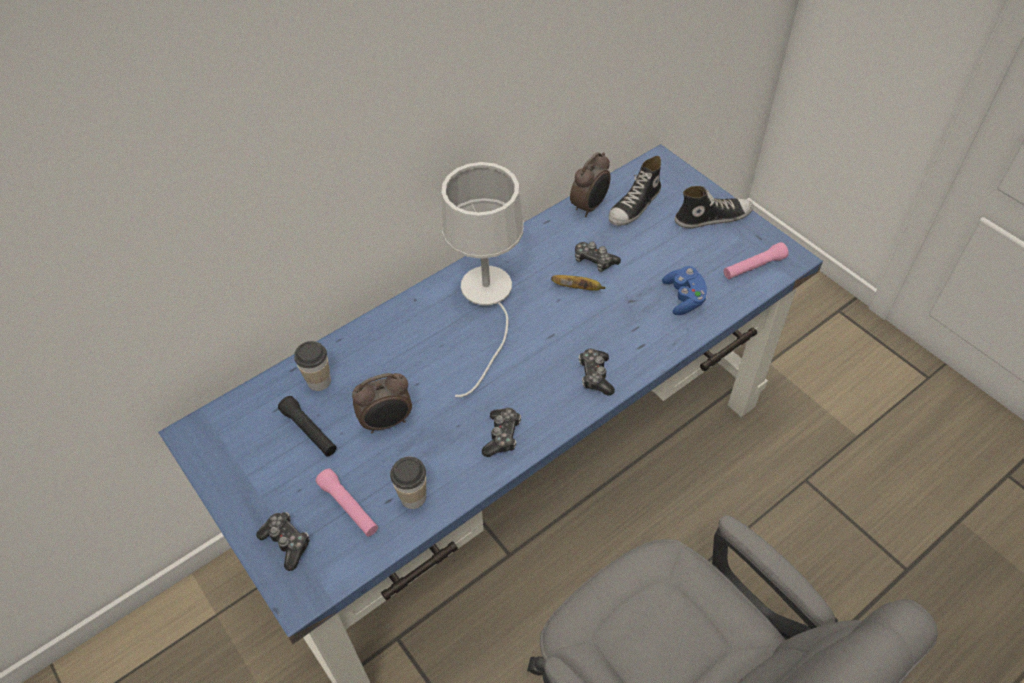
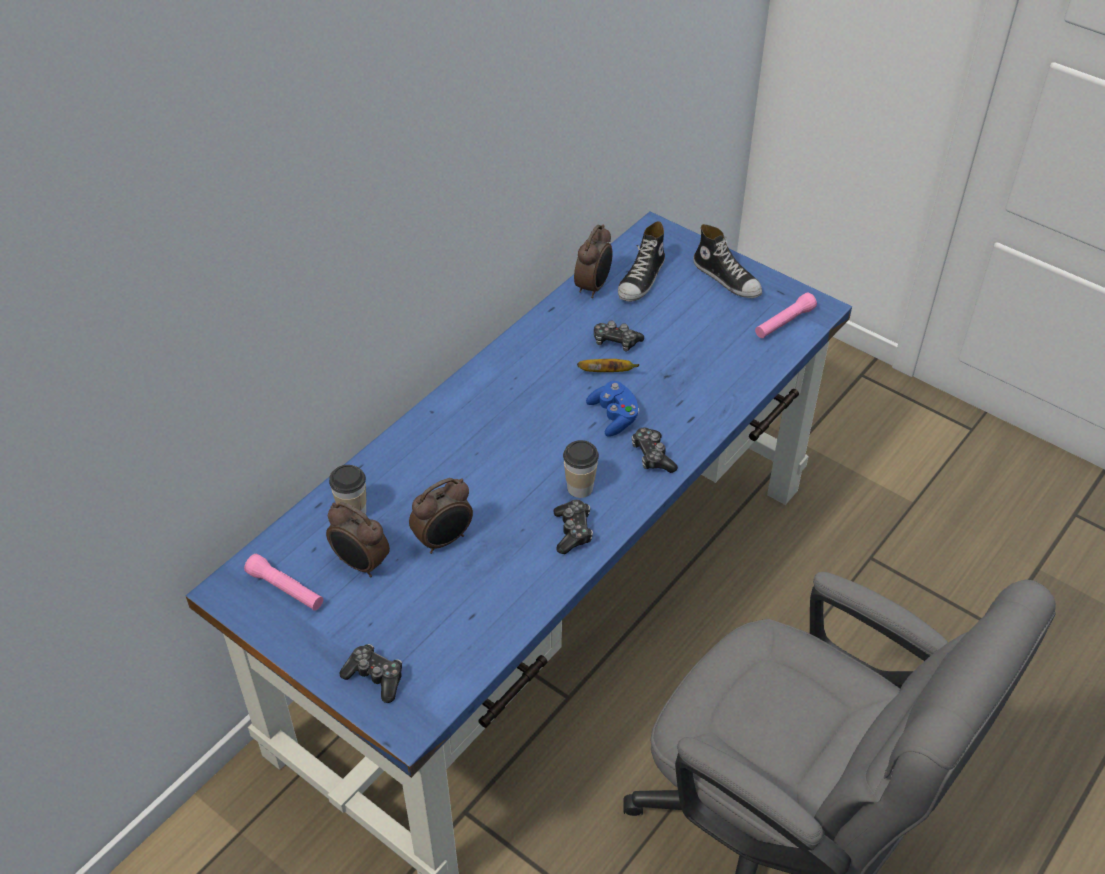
camera: 15 degrees left, 5 degrees down
black flashlight [278,396,337,456] -> alarm clock [326,502,390,577]
pink flashlight [316,468,378,537] -> pink flashlight moved to [244,554,323,611]
cup [390,457,426,509] -> cup moved to [563,440,599,498]
white table lamp [441,162,523,397] -> none
blue game controller [662,266,707,315] -> blue game controller moved to [586,381,640,436]
shoe [675,186,753,228] -> shoe turned 75 degrees clockwise [693,224,762,298]

